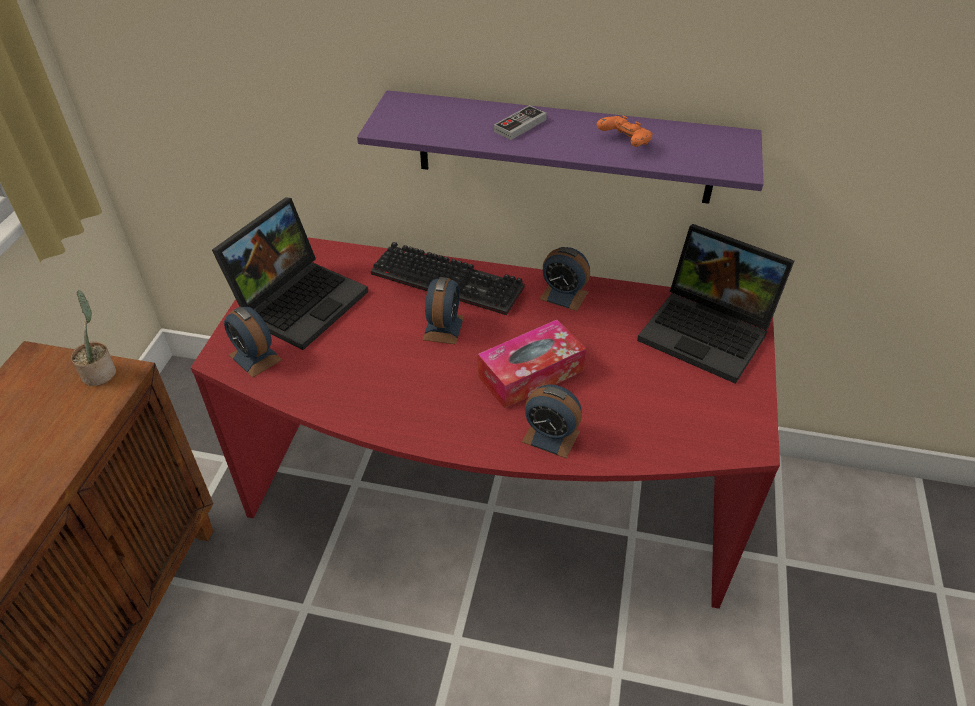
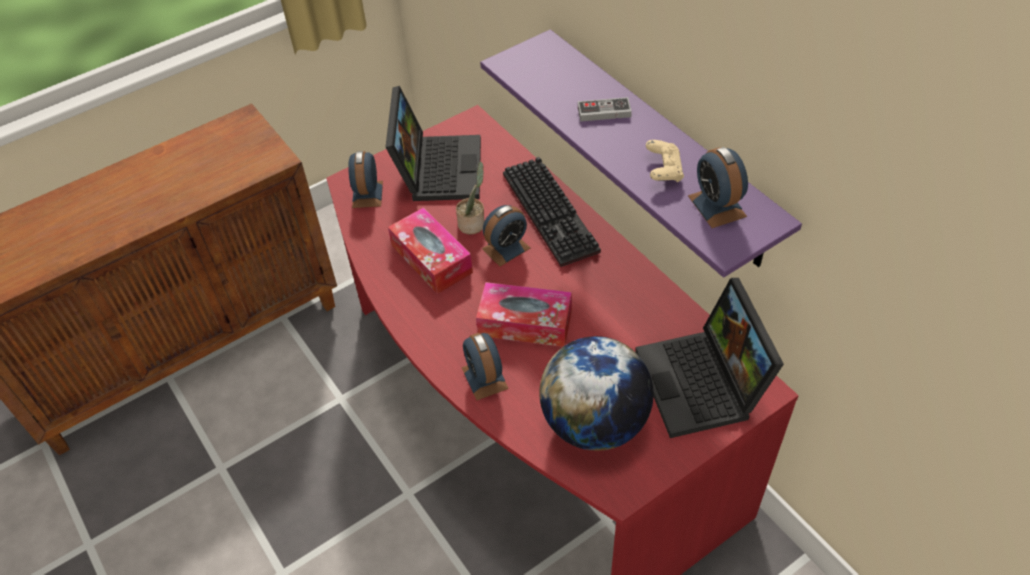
camera: 45 degrees right, 5 degrees up
potted plant [71,290,116,386] -> potted plant moved to [456,162,485,234]
laptop [212,197,368,350] -> laptop turned 75 degrees counterclockwise [385,86,481,201]
alarm clock [540,247,590,311] -> alarm clock moved to [688,147,748,228]
orange game controller [597,116,653,147] -> beige game controller [646,140,684,182]
none -> tissue box [388,207,473,294]
none -> globe [539,336,654,451]

